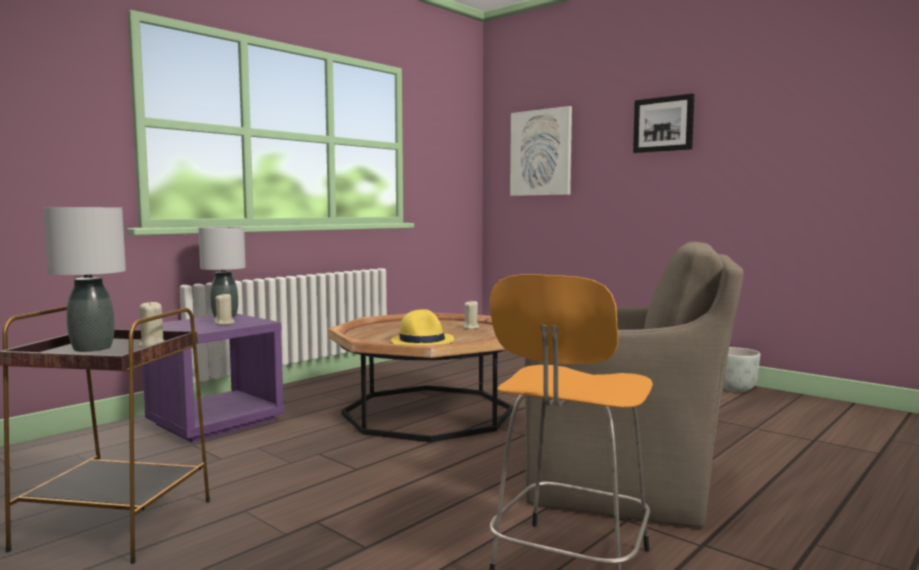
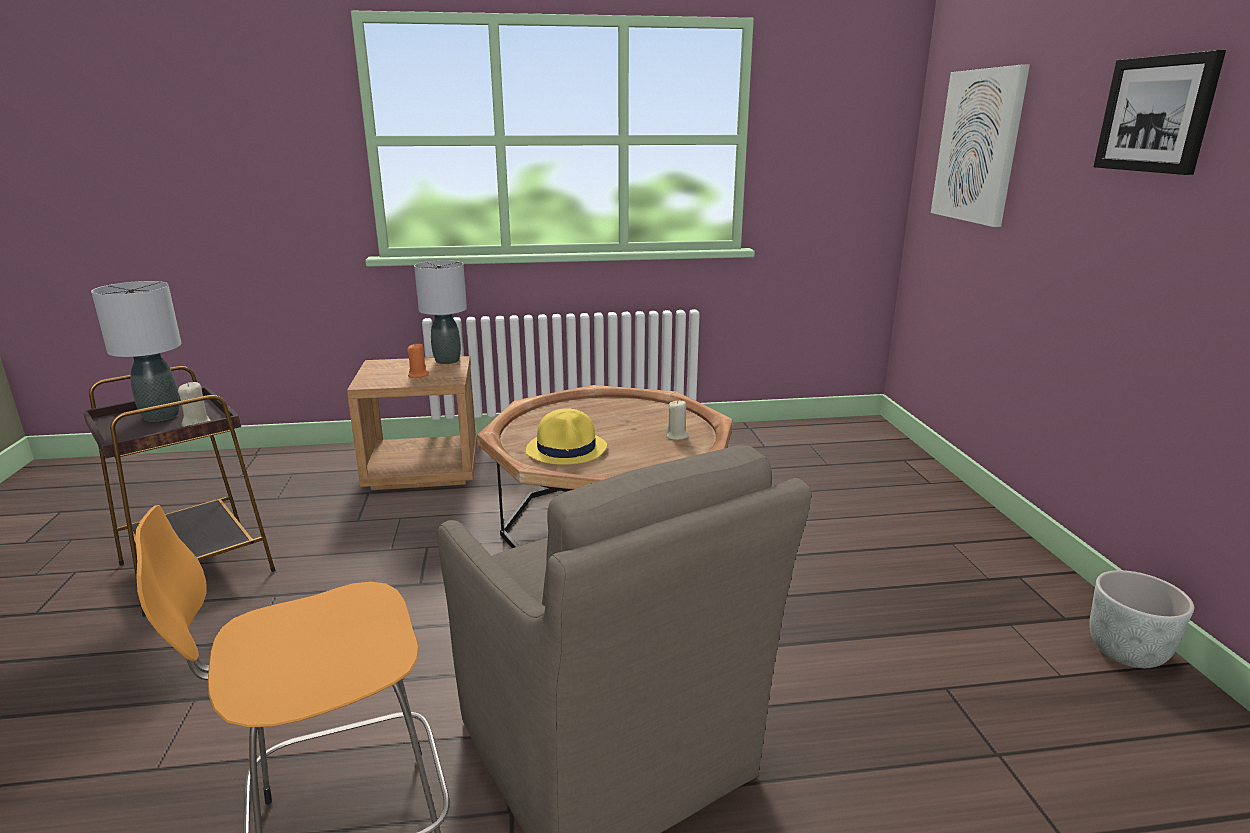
camera: 40 degrees right, 15 degrees up
purple nightstand [140,314,284,443] -> brown nightstand [347,356,477,490]
beige candle [214,293,235,325] -> orange candle [407,344,429,378]

